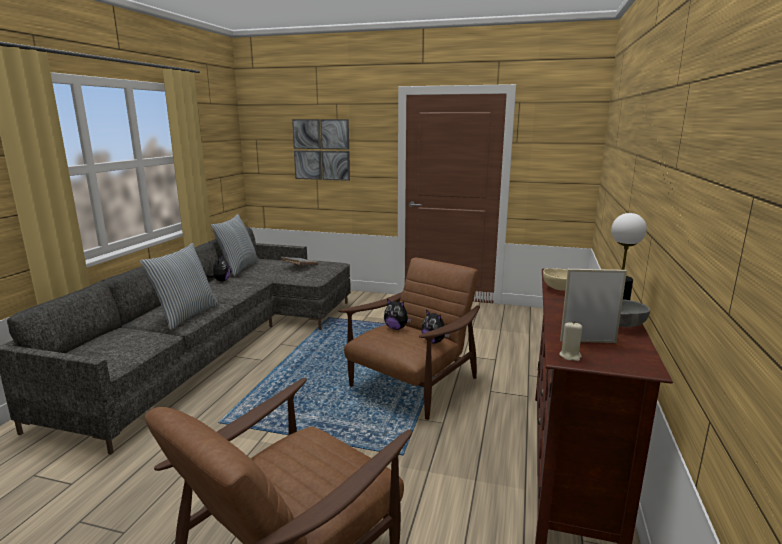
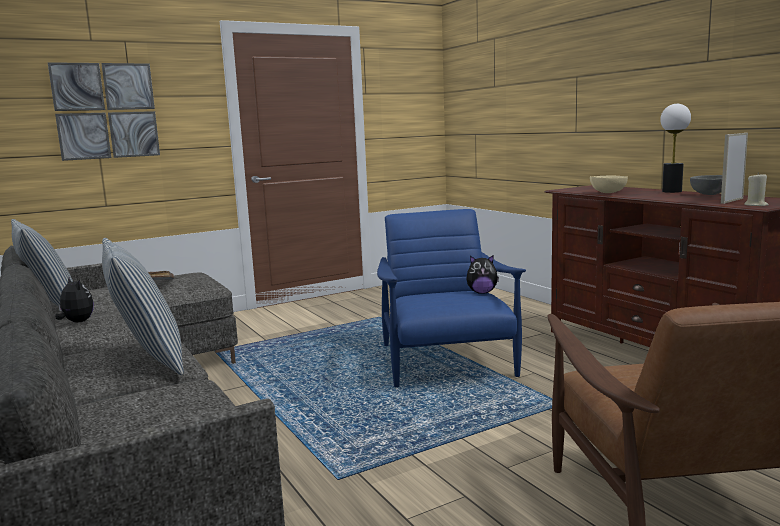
camera: 45 degrees left, 5 degrees down
brown armchair [338,258,480,420] -> blue armchair [377,209,526,387]
plush toy [384,299,412,330] -> none

